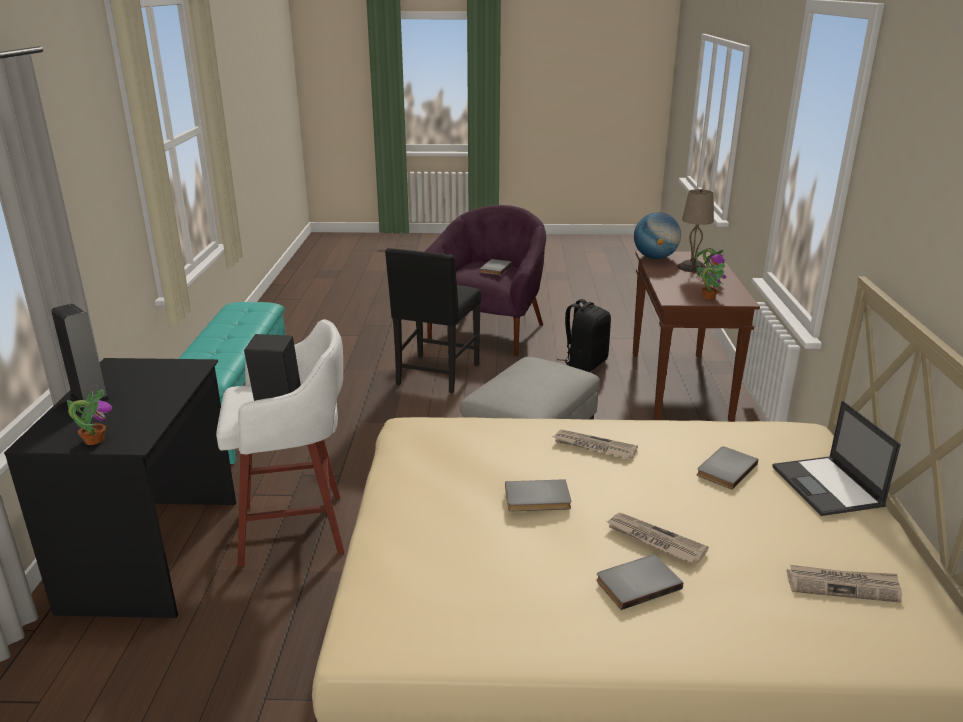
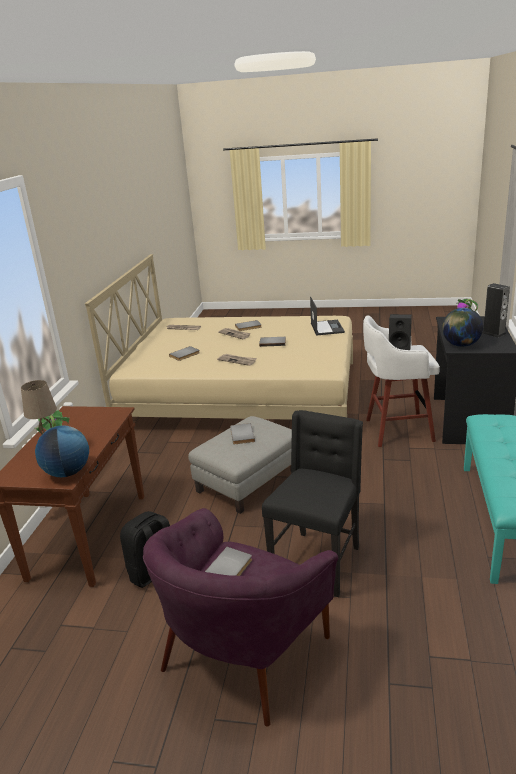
camera: 170 degrees left, 0 degrees up
potted plant [696,263,726,300] -> none
laptop [772,400,901,516] -> laptop moved to [310,297,345,336]
none -> grey book [230,423,255,444]
none -> globe [442,308,483,347]

